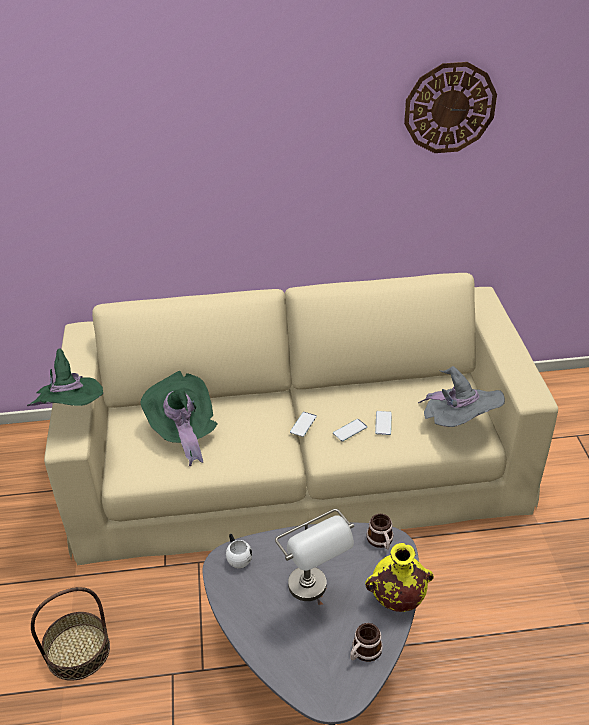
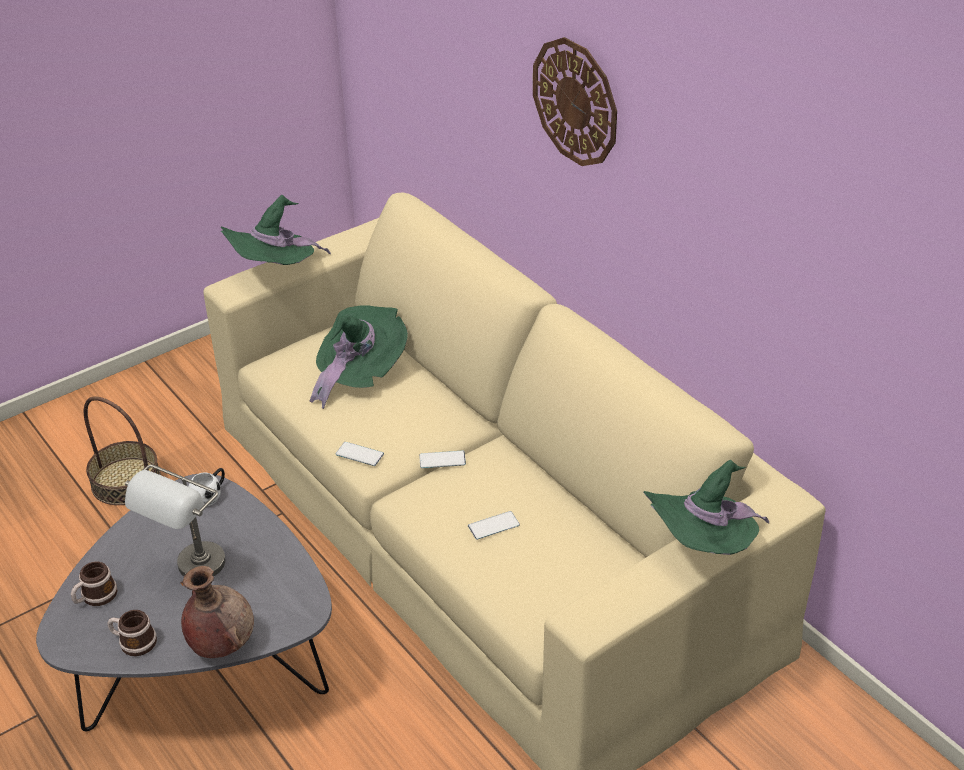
camera: 60 degrees right, 0 degrees up
phone [333,419,367,441] -> phone moved to [335,442,384,466]
yellow vase [365,543,434,612] -> brown vase [181,566,254,658]
mug [366,514,394,550] -> mug moved to [71,562,118,606]
wall clock [404,62,497,153] -> wall clock moved to [533,37,617,166]
grey hat [418,366,505,427] -> none
none -> green hat [643,460,769,555]

